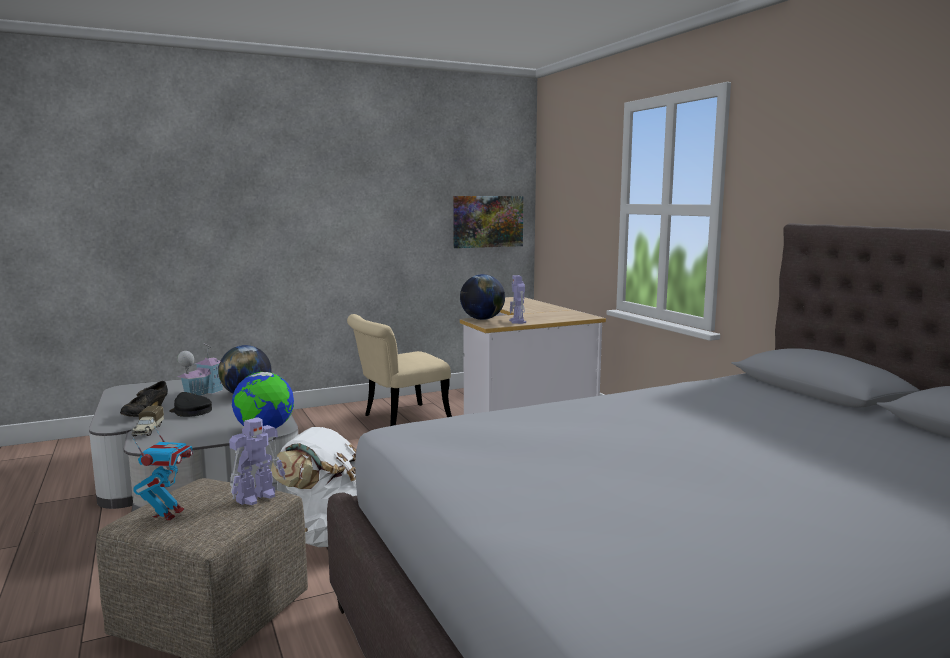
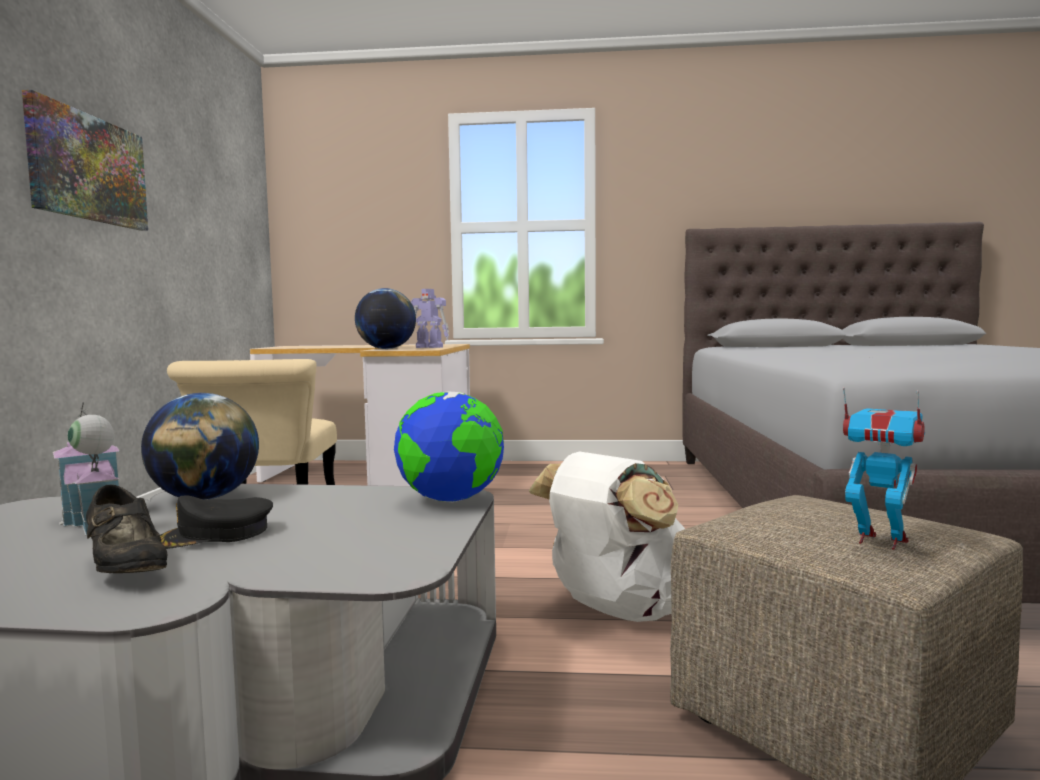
camera: 60 degrees left, 5 degrees down
toy truck [132,405,164,436] -> none
toy robot [229,417,286,505] -> none
picture [453,196,524,248] -> picture moved to [22,90,148,231]

